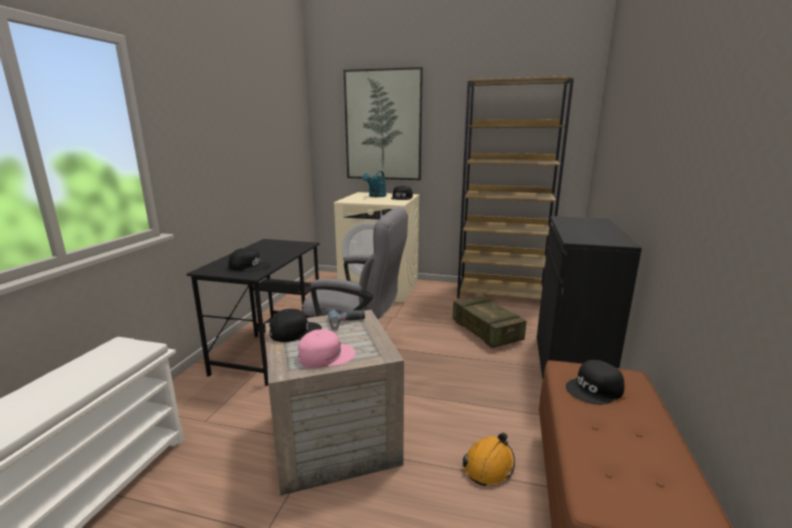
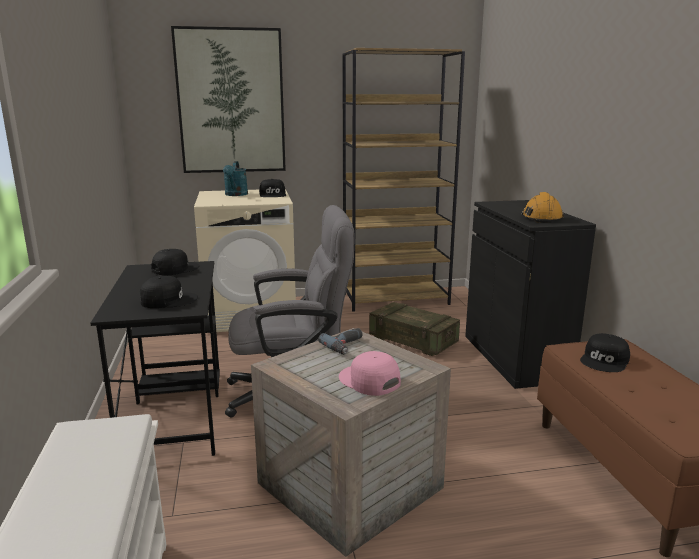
camera: 25 degrees left, 0 degrees up
black cap [269,309,322,342] -> black cap moved to [152,249,199,276]
pink cap [298,329,356,368] -> pink cap turned 90 degrees counterclockwise [339,351,401,396]
orange hard hat [463,433,515,486] -> orange hard hat moved to [521,192,564,223]

